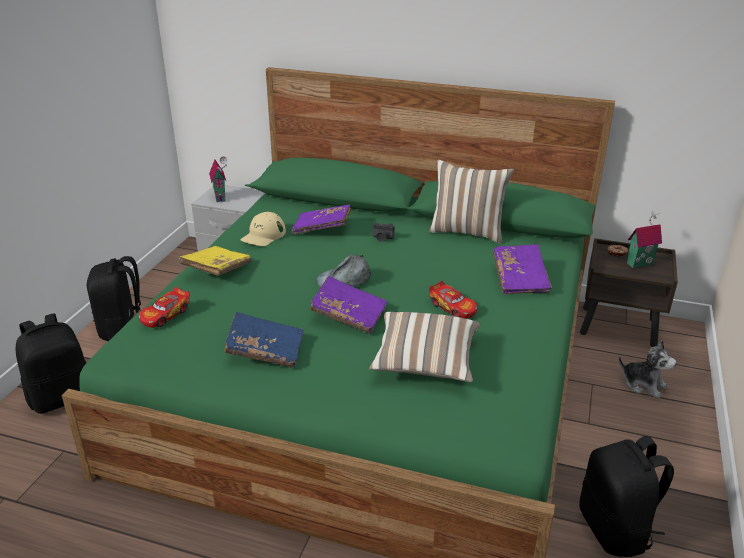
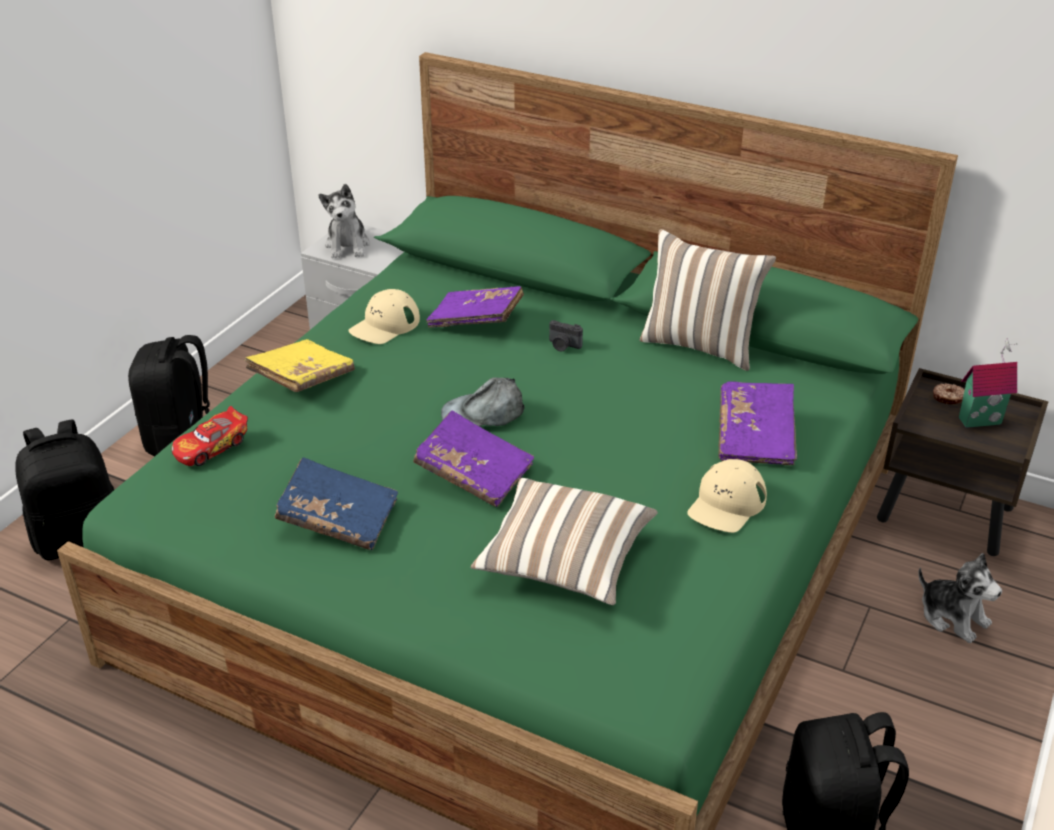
camera: 10 degrees right, 5 degrees up
toy house [209,156,227,202] -> plush toy [318,184,370,258]
toy car [429,281,477,319] -> none
none -> beige cap [687,459,767,533]

